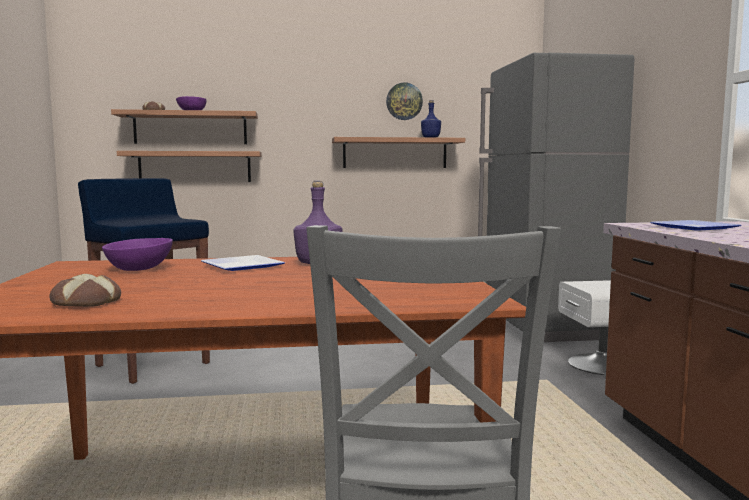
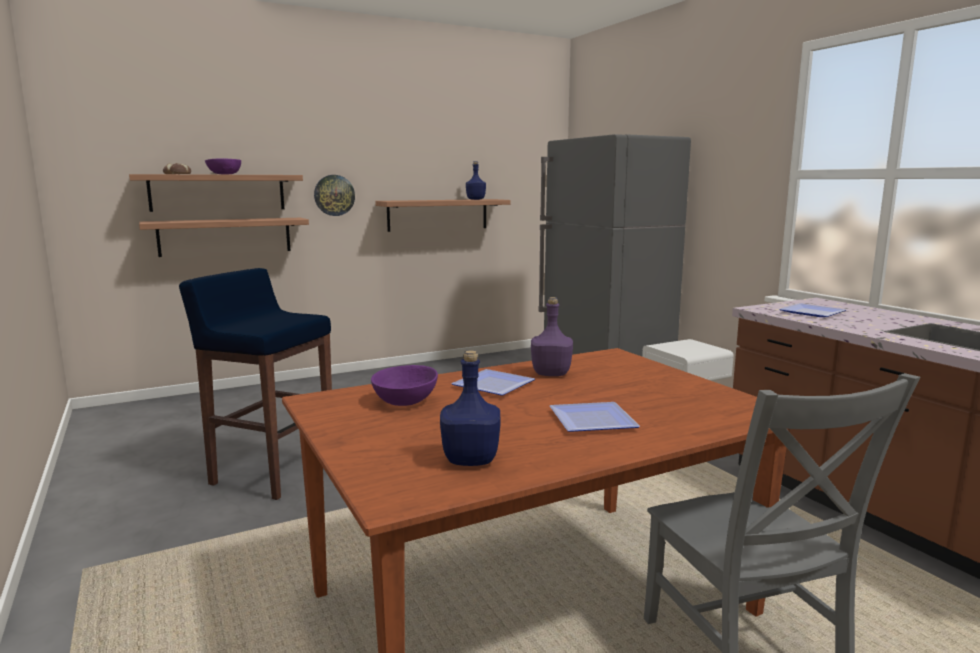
camera: 20 degrees left, 5 degrees up
bread [49,274,121,307] -> blue bottle [440,350,501,466]
wall clock [386,82,423,120] -> wall clock moved to [314,175,355,216]
none -> plate [550,402,640,432]

